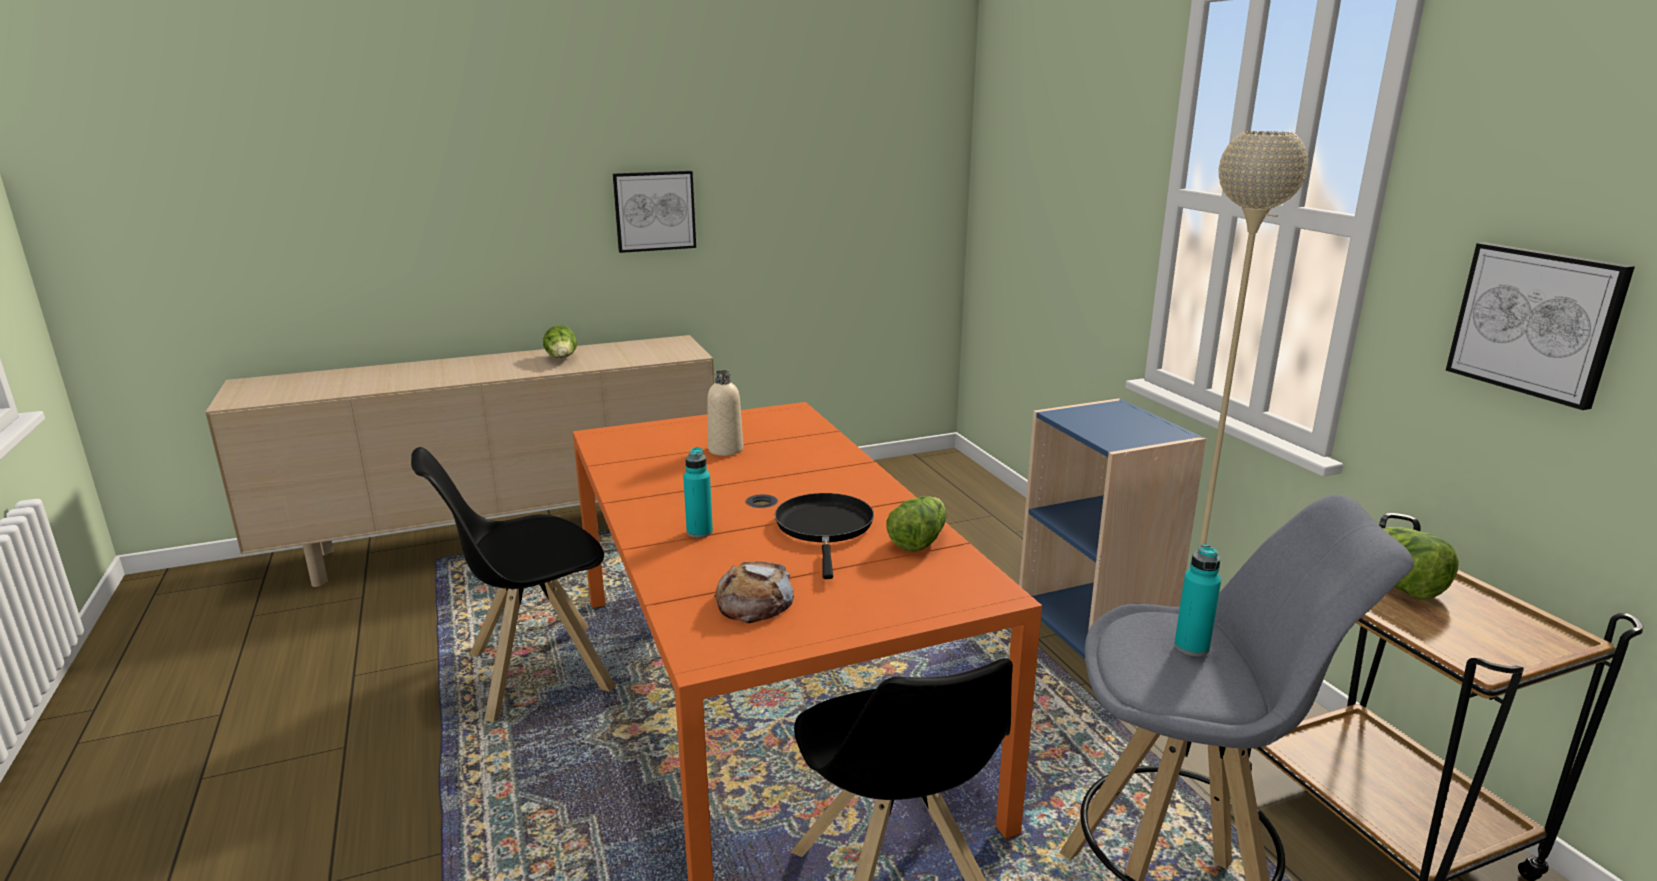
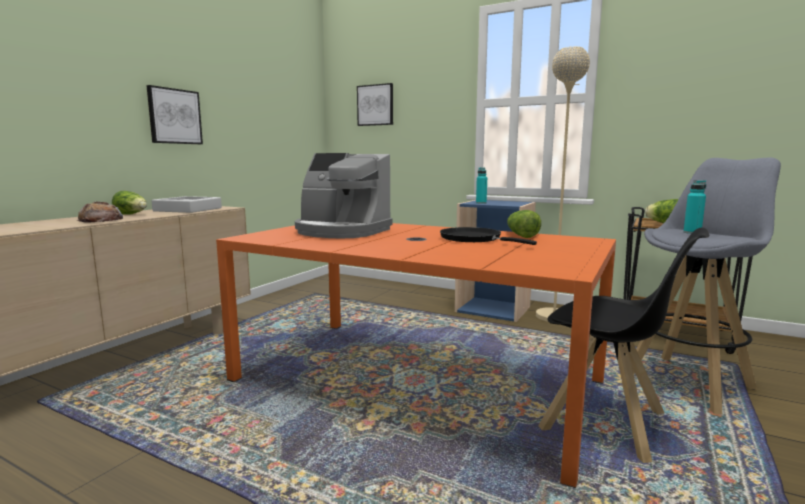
camera: 40 degrees left, 10 degrees down
black chair [411,447,616,722] -> none
turquoise bottle [683,447,713,538] -> turquoise bottle moved to [476,167,487,204]
beige bottle [707,370,743,456] -> coffee machine [295,153,393,239]
bread [714,561,794,623] -> bread moved to [76,201,123,222]
picture [1446,243,1635,410] -> picture moved to [357,83,393,126]
none -> grey tray [152,196,222,213]

